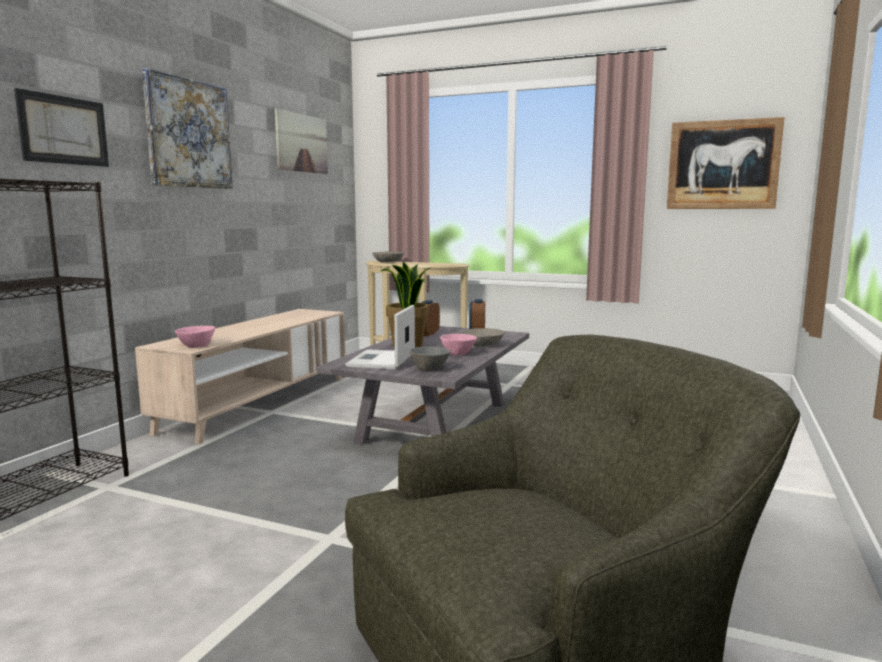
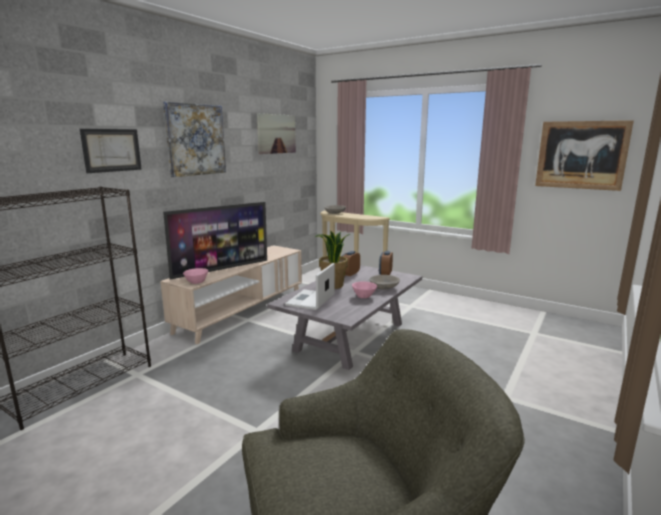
camera: 10 degrees right, 5 degrees up
grey bowl [410,346,450,371] -> none
none -> television [163,202,267,280]

